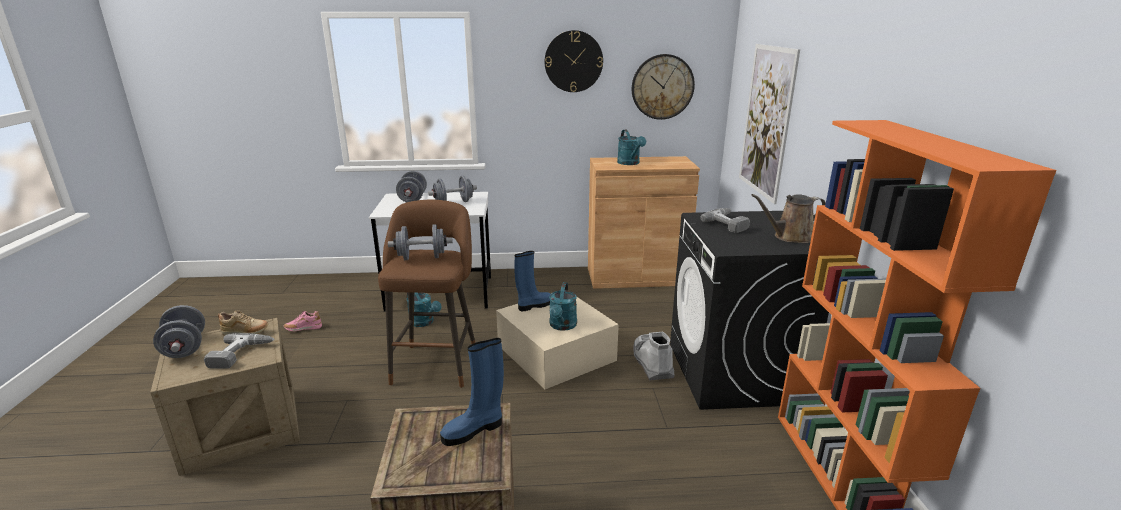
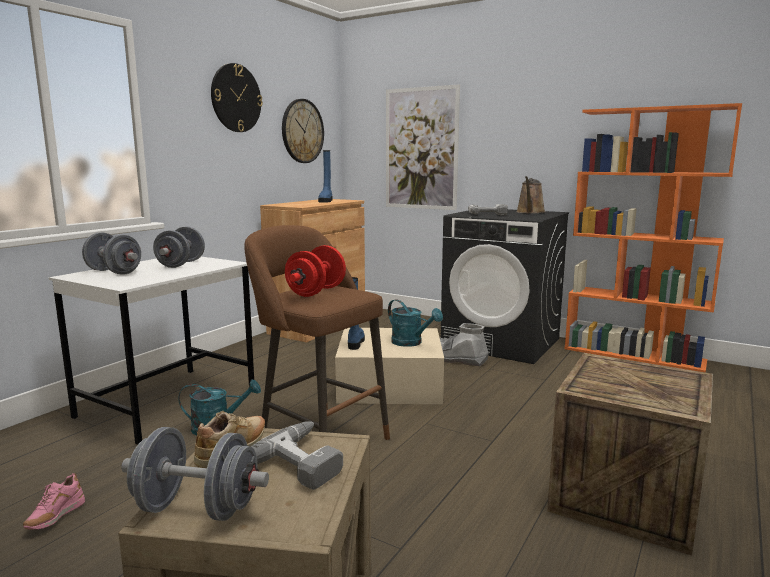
camera: 55 degrees left, 10 degrees down
grey dumbbell [388,224,453,260] -> red dumbbell [285,245,346,297]
blue boot [440,338,504,446] -> blue boot moved to [318,150,332,203]
turquoise watering can [617,130,646,165] -> none

